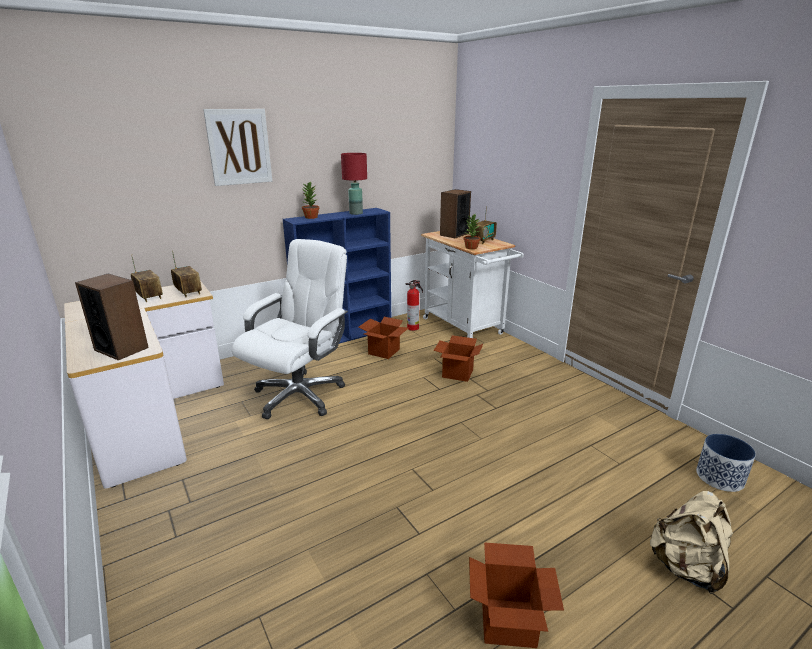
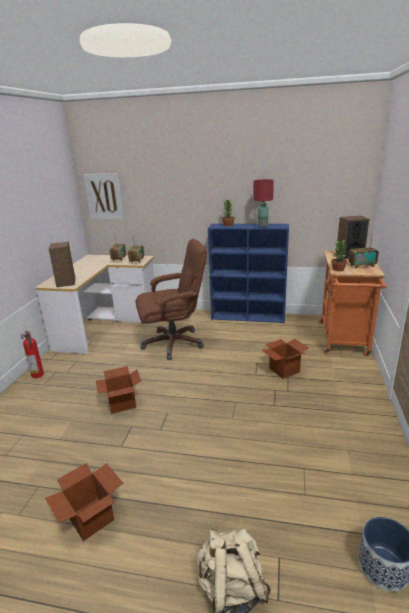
camera: 45 degrees right, 0 degrees up
picture [203,109,272,186] -> picture moved to [84,173,125,219]
white office chair [232,239,348,419] -> brown office chair [135,239,207,360]
cardboard box [358,317,409,359] -> cardboard box moved to [96,366,141,414]
fire extinguisher [406,280,423,331] -> fire extinguisher moved to [20,330,44,378]
white cart [421,231,524,338] -> orange cart [319,251,387,356]

